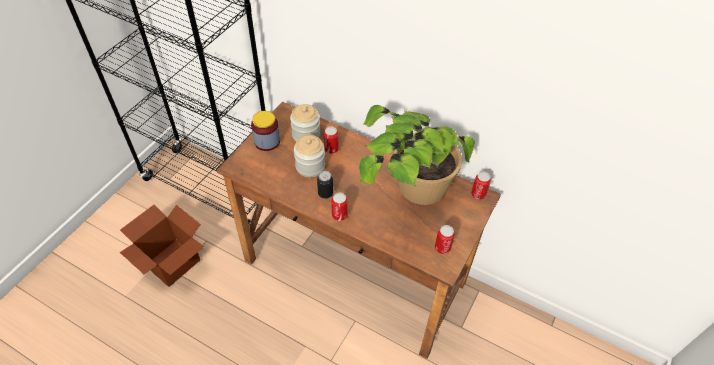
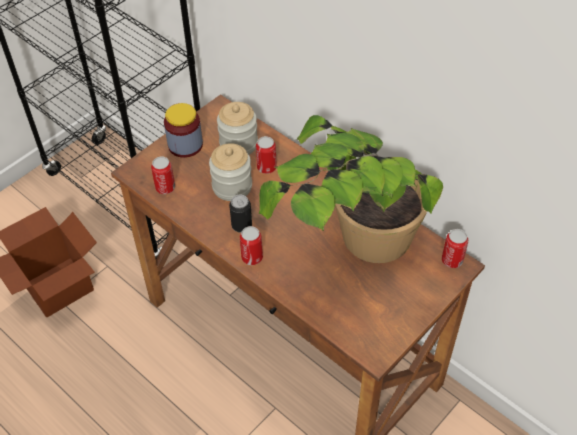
camera: 15 degrees right, 0 degrees up
can [435,225,455,254] -> can moved to [151,156,175,194]

